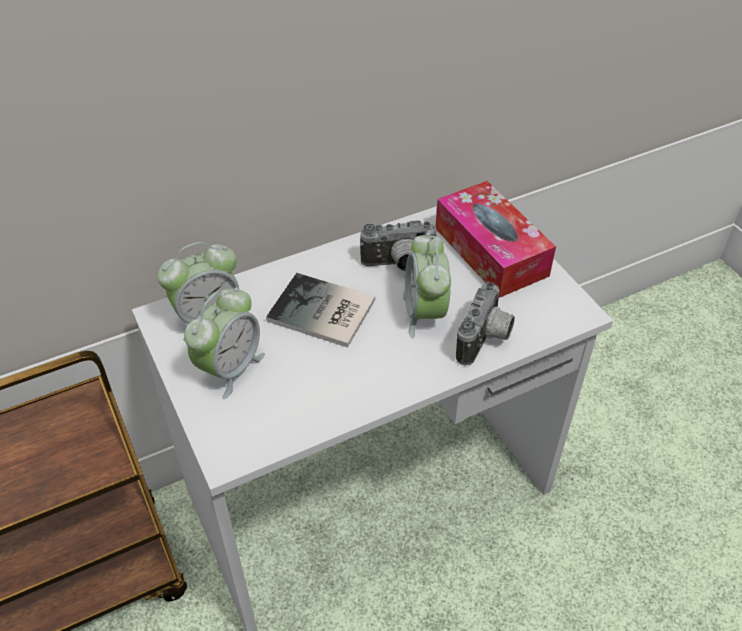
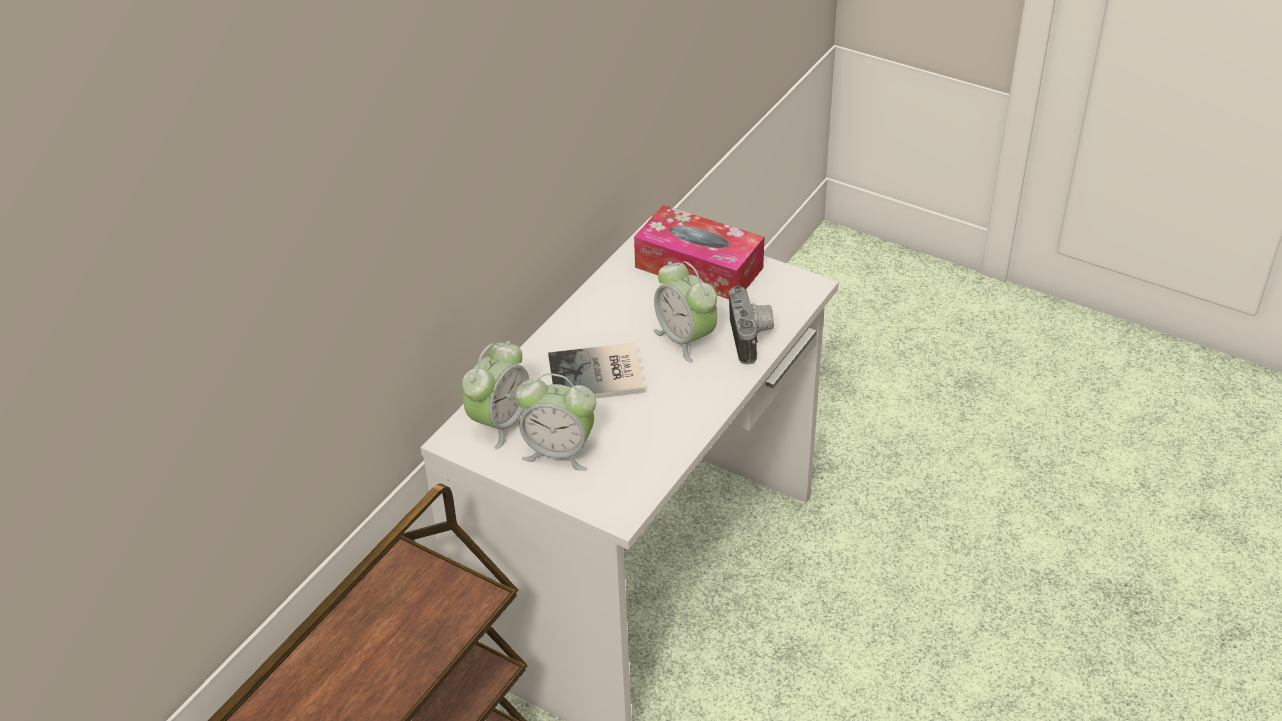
camera: 30 degrees left, 5 degrees down
alarm clock [184,287,265,399] -> alarm clock turned 105 degrees clockwise [515,373,596,471]
camera [360,220,438,271] -> none

